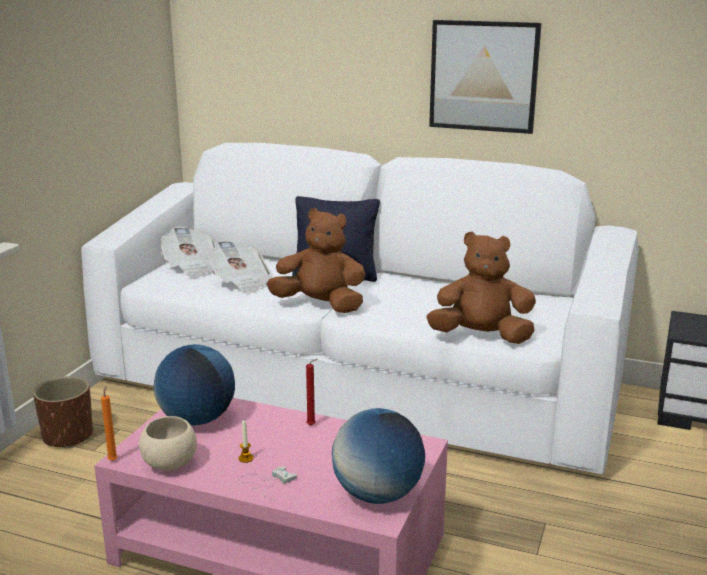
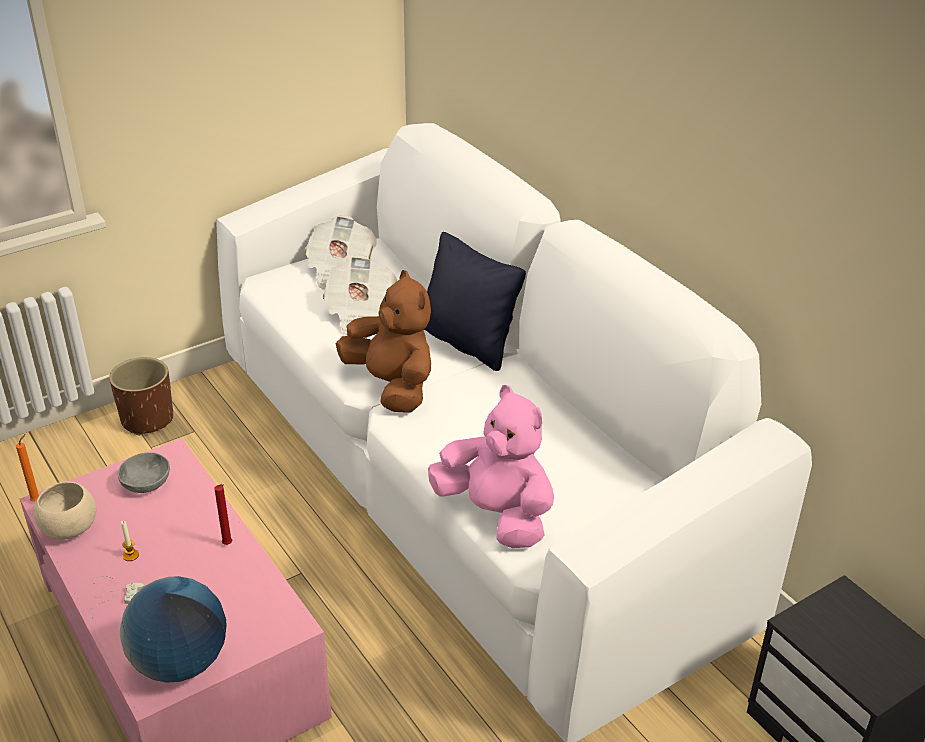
camera: 35 degrees right, 15 degrees up
globe [154,344,235,425] -> grey bowl [118,452,170,493]
brown plush toy [426,232,536,344] -> pink plush toy [428,385,554,548]
picture [429,20,541,134] -> none

